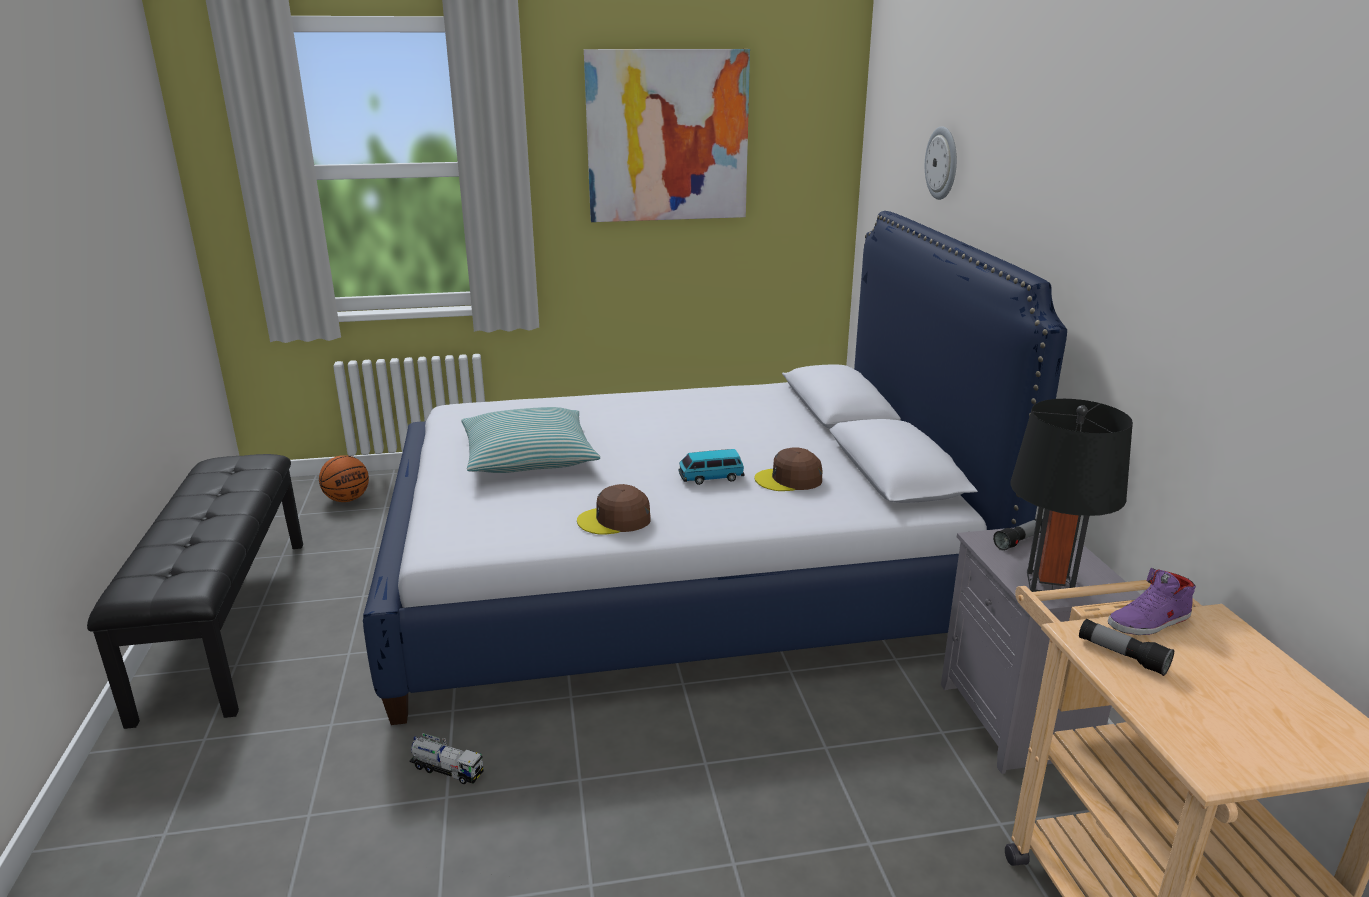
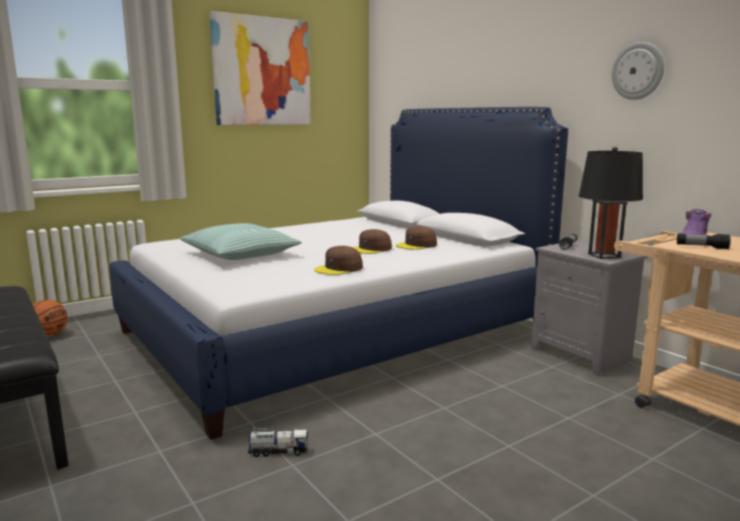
camera: 25 degrees left, 10 degrees down
toy car [678,449,744,485] -> brown cap [353,229,392,254]
wall clock [925,126,957,200] -> wall clock moved to [612,42,664,100]

